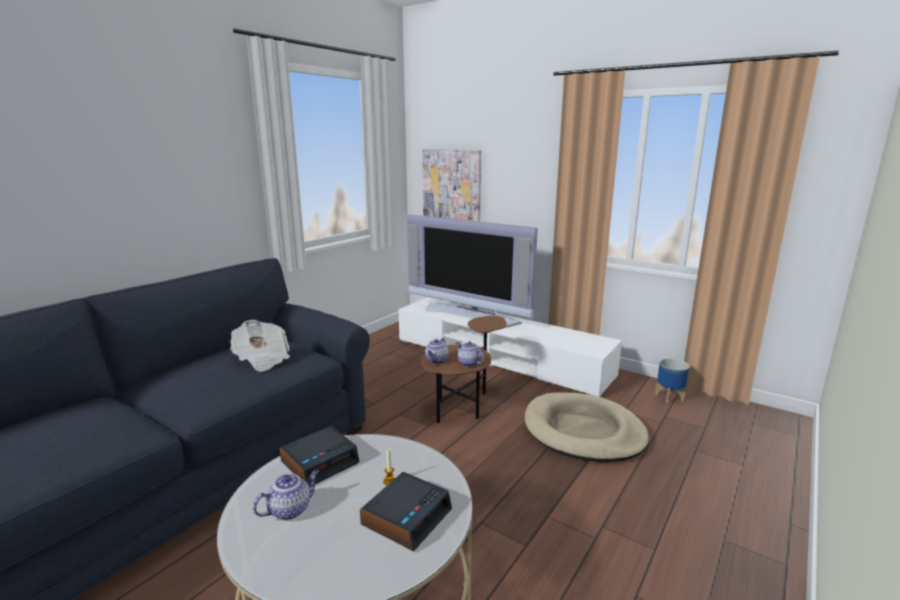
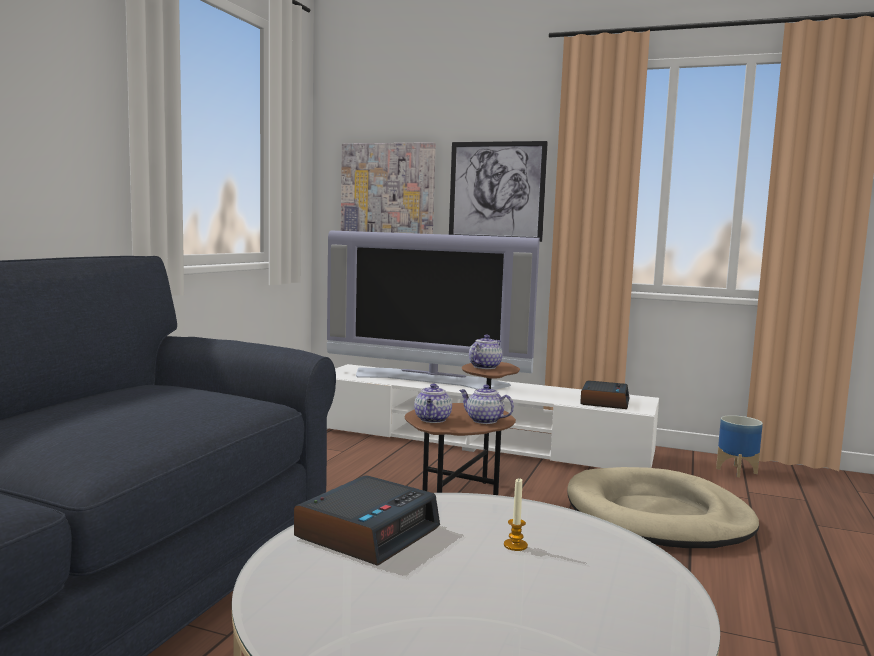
camera: 15 degrees left, 10 degrees down
newspaper [230,320,290,372] -> none
teapot [253,470,319,520] -> teapot moved to [469,335,503,369]
alarm clock [360,472,452,551] -> alarm clock moved to [580,381,629,409]
none -> picture [449,141,548,242]

